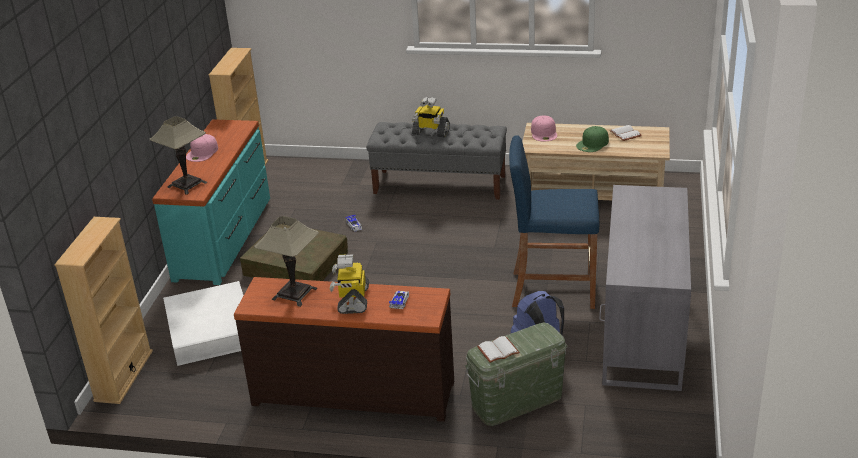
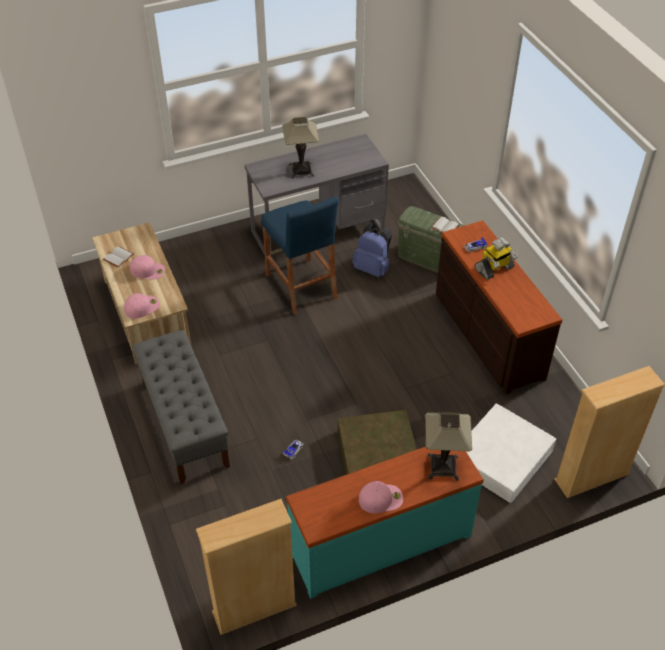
camera: 125 degrees left, 15 degrees up
table lamp [254,216,319,307] -> table lamp moved to [282,117,319,178]
toy robot [412,97,450,137] -> none
green cap [576,126,609,152] -> pink cap [130,255,165,279]

